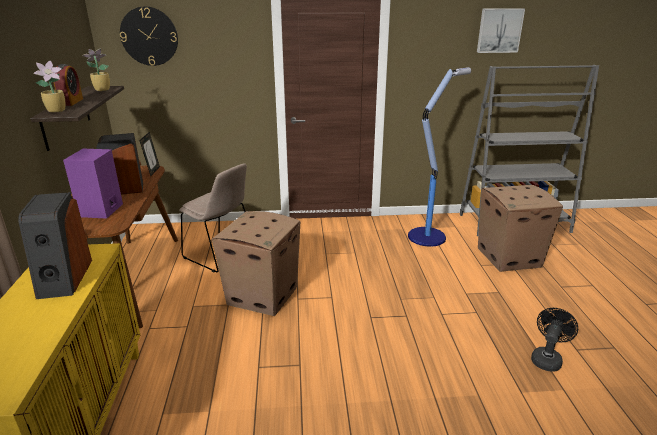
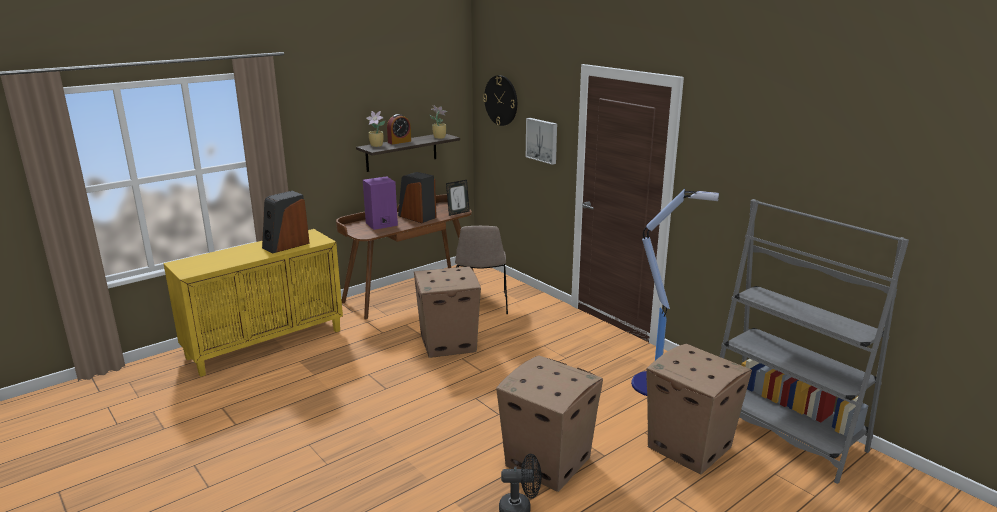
camera: 55 degrees right, 5 degrees down
picture [477,8,525,53] -> picture moved to [526,118,557,165]
none -> cardboard box [496,355,603,492]

